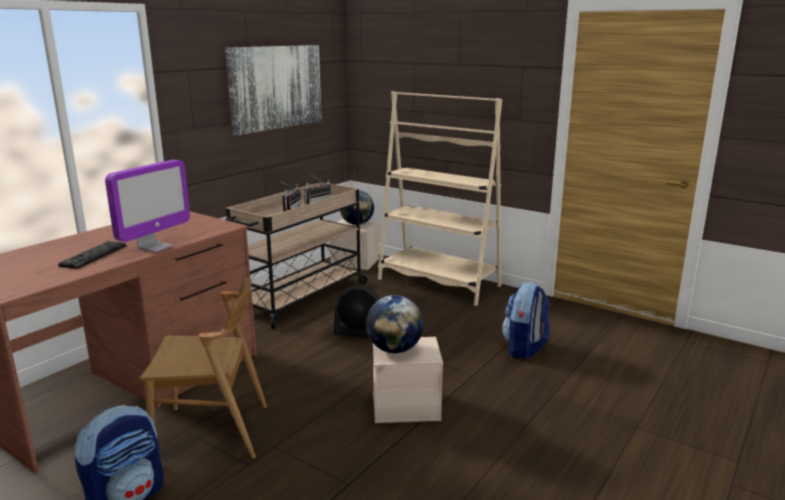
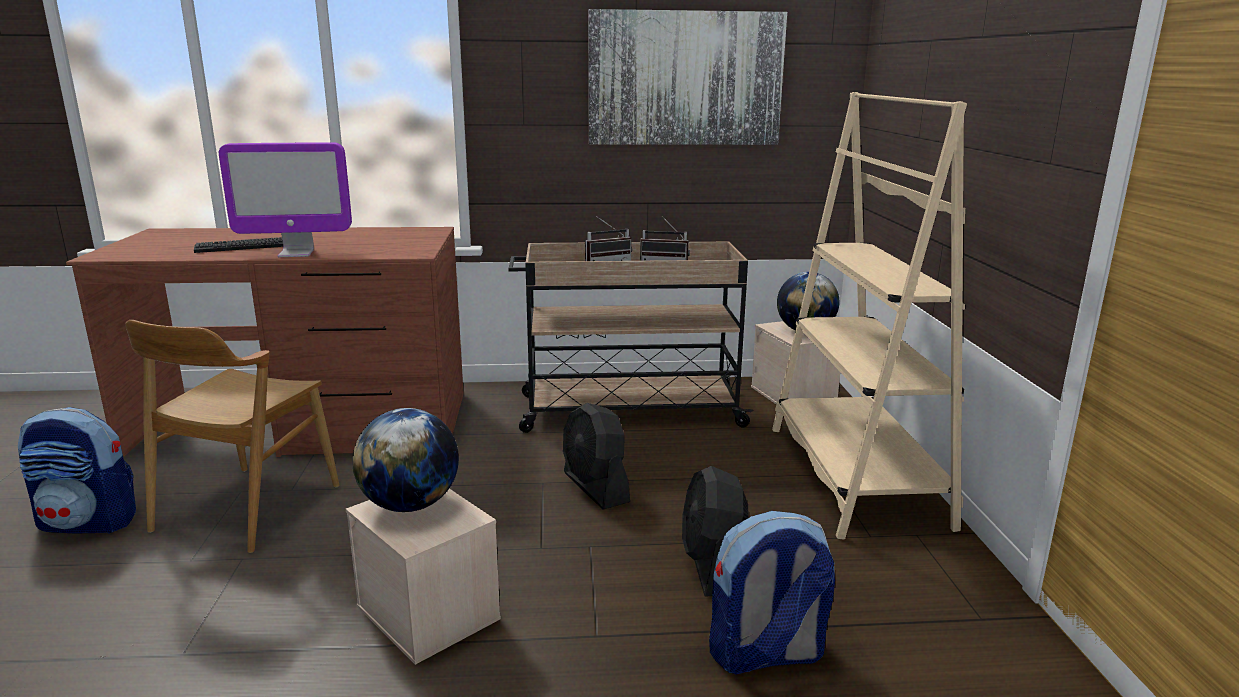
camera: 50 degrees right, 0 degrees up
brown chair [139,277,267,458] -> brown chair turned 60 degrees clockwise [125,320,339,553]
none -> black fan [682,466,749,596]

